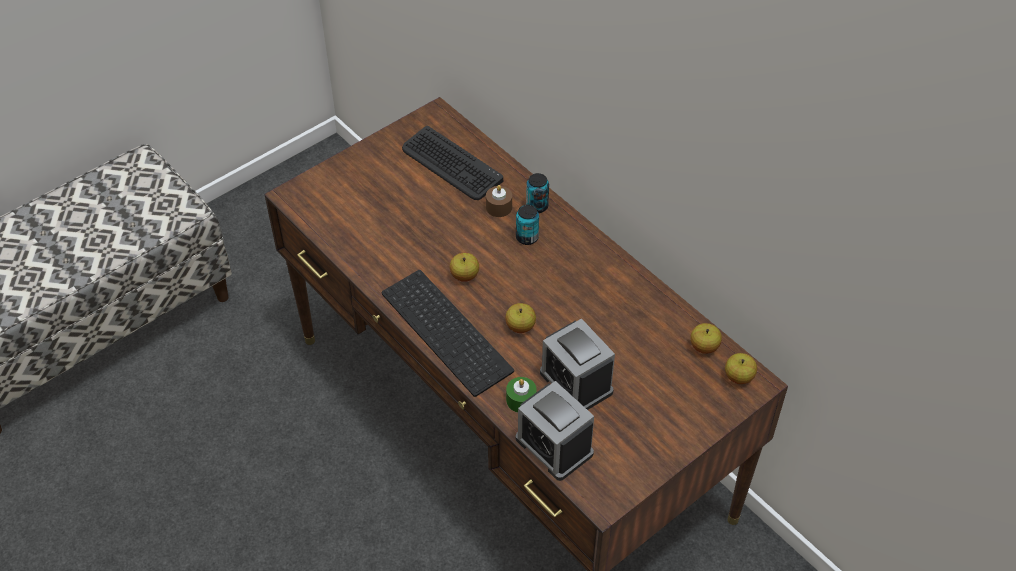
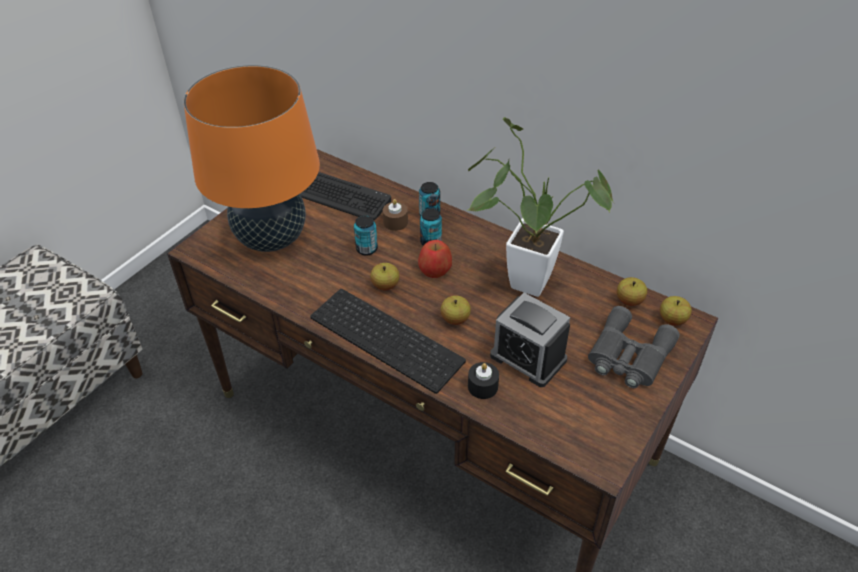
camera: 15 degrees left, 5 degrees down
green candle [506,377,537,413] -> black candle [468,362,499,399]
alarm clock [516,381,594,481] -> none
none -> orange table lamp [184,65,320,252]
none -> can [354,215,378,256]
none -> apple [418,240,452,278]
none -> potted plant [466,117,614,297]
none -> grey binoculars [588,306,680,388]

